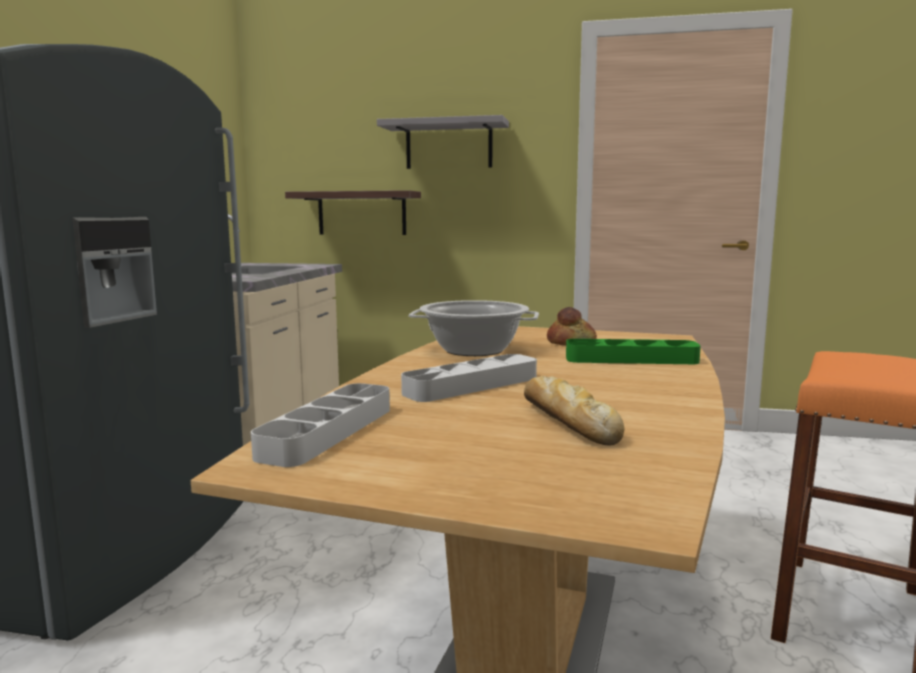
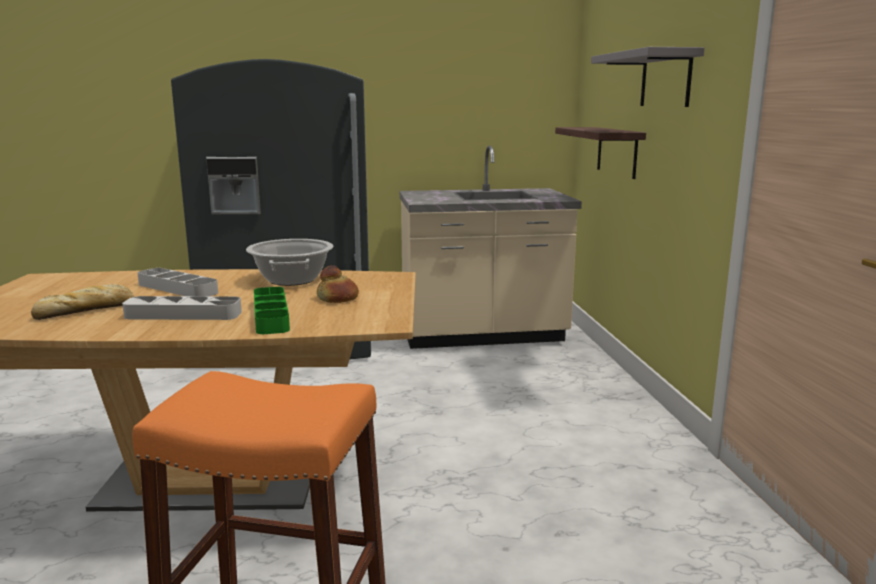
camera: 70 degrees right, 5 degrees up
grey tray [251,383,390,467] -> grey tray moved to [122,296,242,320]

